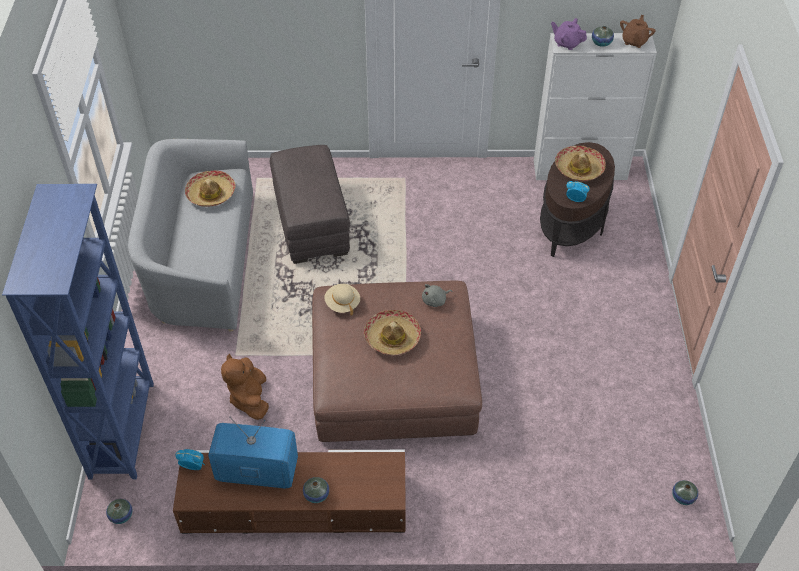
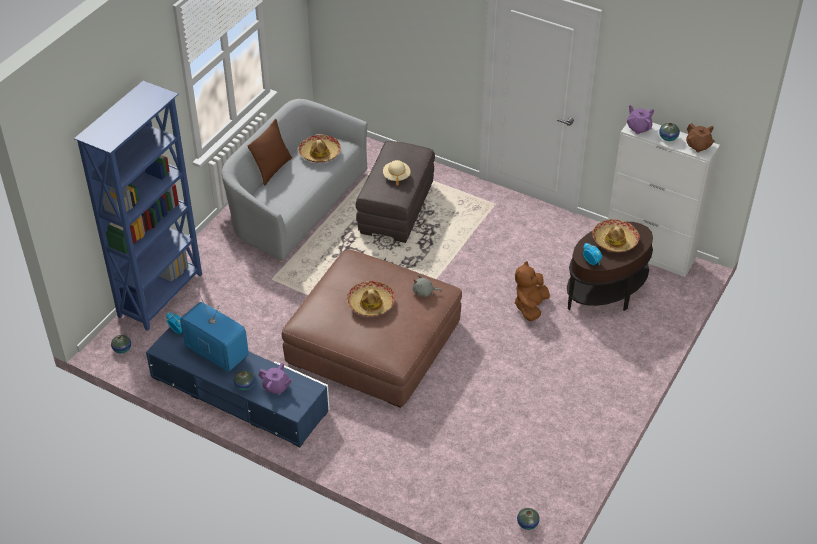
camera: 30 degrees right, 5 degrees down
brown tv stand [173,450,406,534] -> blue tv stand [146,327,330,448]
brown plush toy [221,354,269,420] -> brown plush toy moved to [515,261,550,321]
beige hat [324,284,360,315] -> beige hat moved to [383,160,410,186]
brown teapot [620,15,655,48] -> brown teapot turned 90 degrees clockwise [686,123,715,152]
none -> brown pillow [248,119,292,186]
none -> purple teapot [258,363,293,395]

